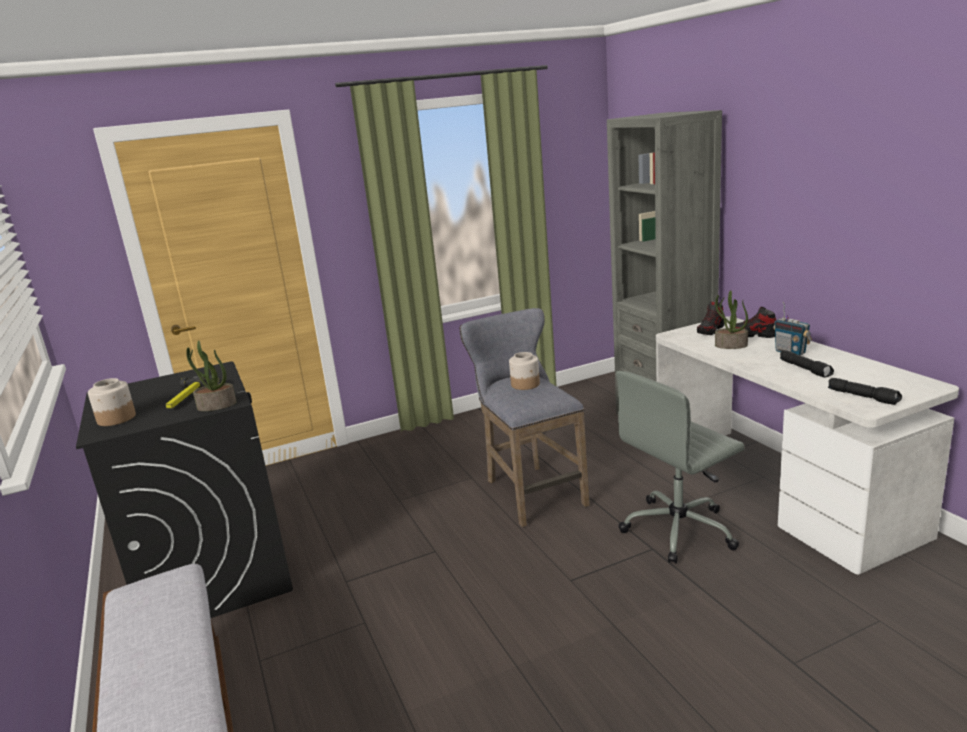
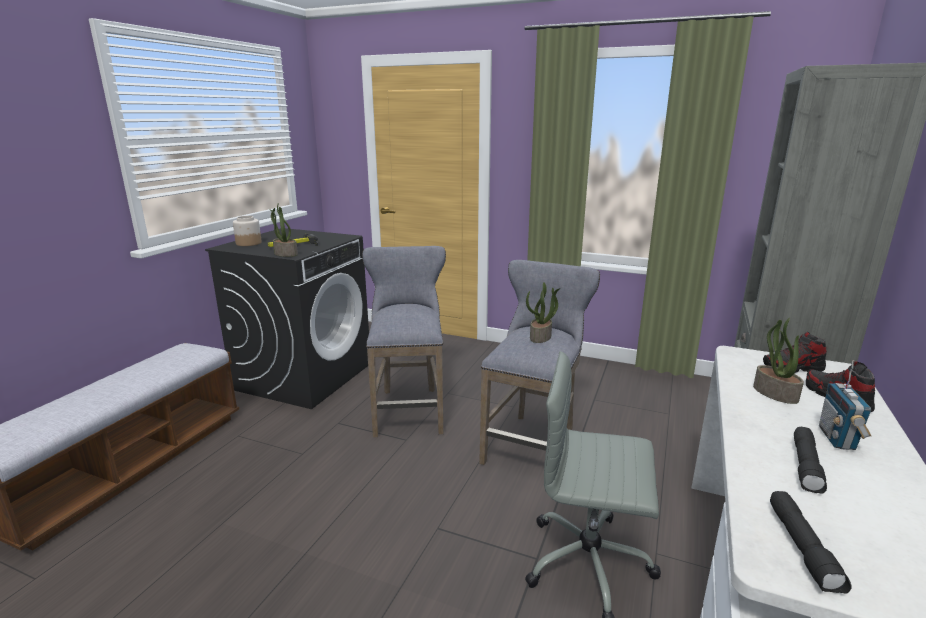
camera: 45 degrees right, 0 degrees up
jar [509,352,540,390] -> potted plant [526,282,560,343]
none -> grey stool [362,246,446,437]

